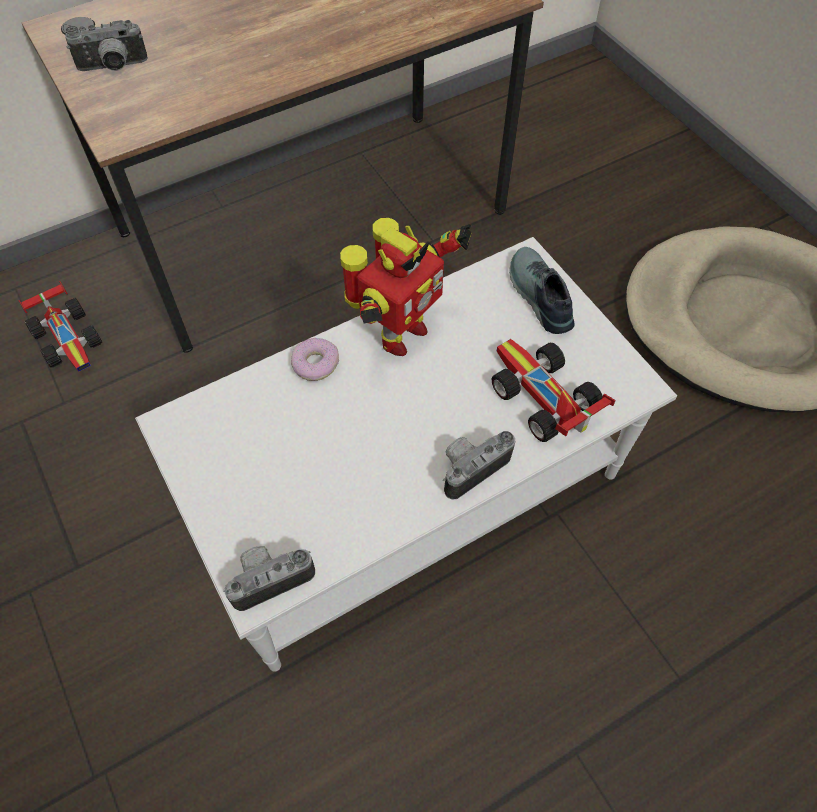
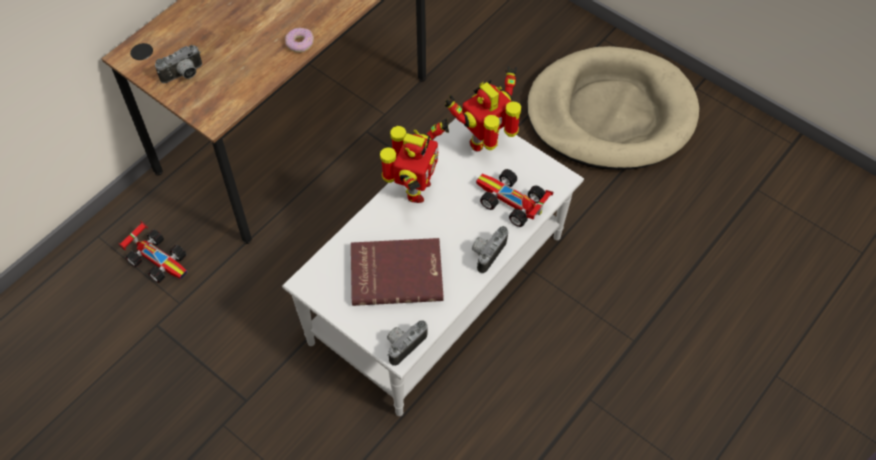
camera: 20 degrees left, 0 degrees up
donut [291,338,339,381] -> donut moved to [285,28,314,53]
shoe [509,247,575,334] -> toy robot [445,66,521,151]
none -> red book [351,238,444,306]

